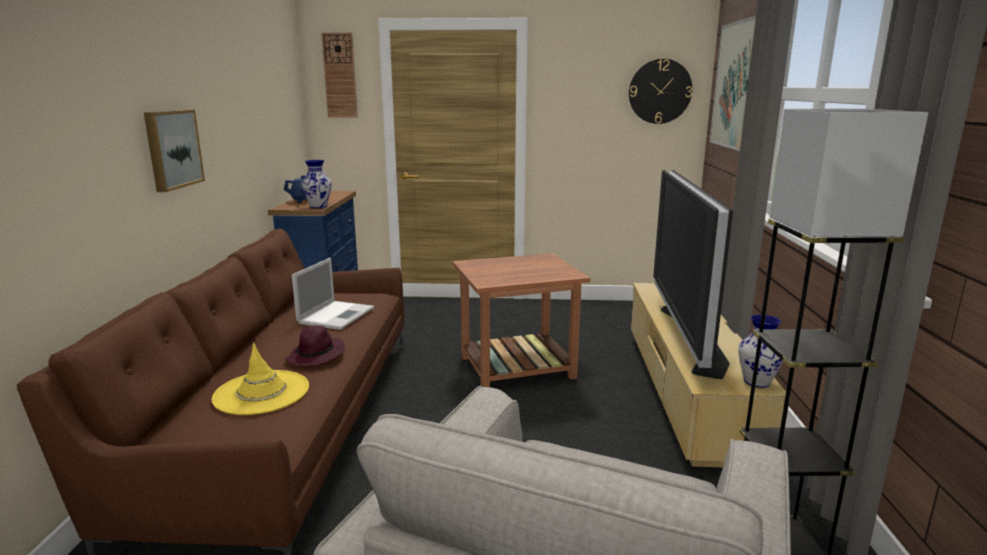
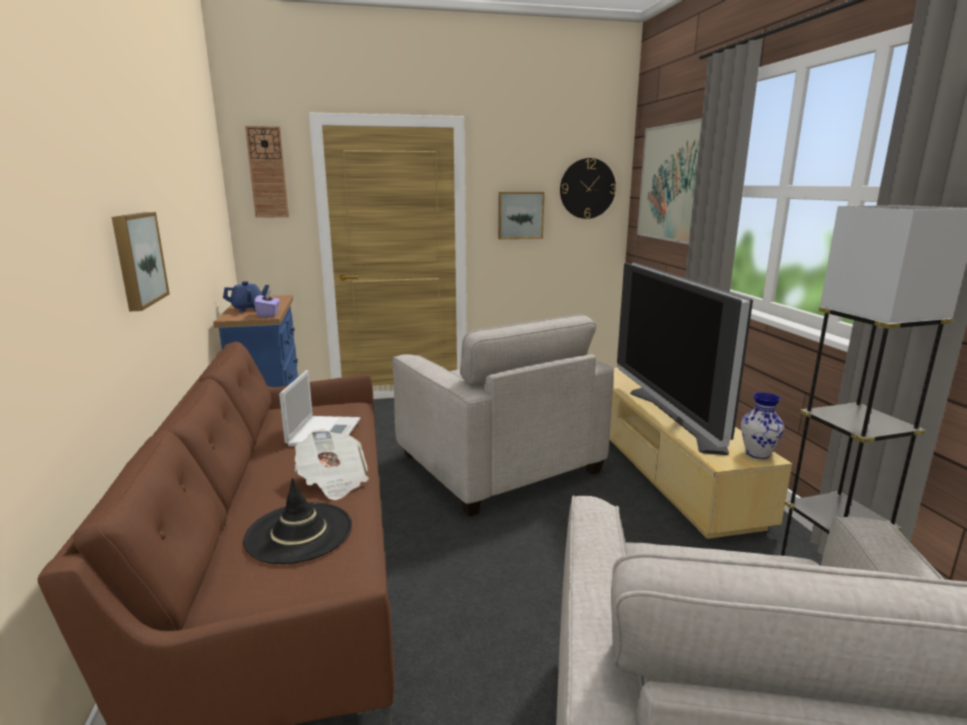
camera: 15 degrees left, 0 degrees up
yellow hat [212,343,309,415] -> black hat [243,478,352,564]
purple hat [285,325,345,366] -> newspaper [295,429,369,500]
vase [301,160,331,208] -> purple tissue box [254,290,280,317]
brown side table [453,253,590,387] -> grey armchair [392,314,614,517]
none -> picture [498,192,545,239]

